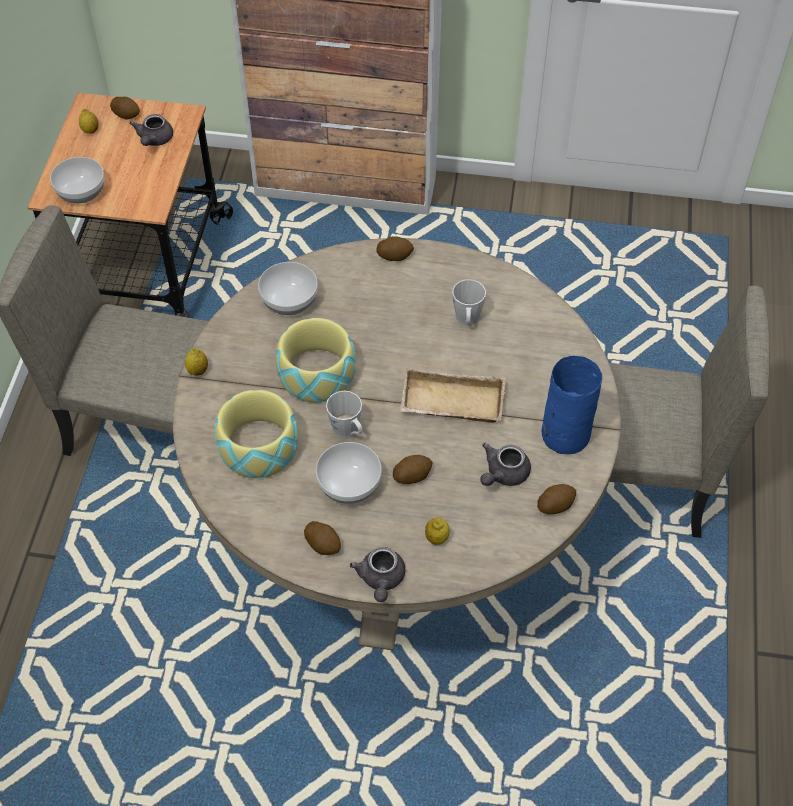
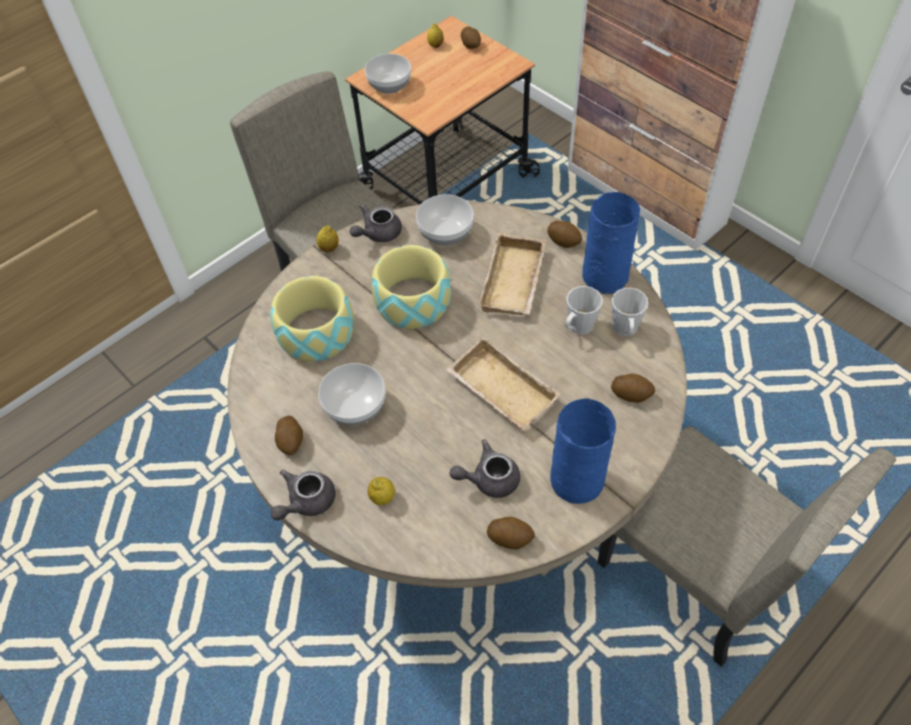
camera: 40 degrees right, 0 degrees up
grey teapot [129,114,173,146] -> grey teapot moved to [350,204,402,242]
grey mug [326,391,363,439] -> grey mug moved to [612,288,648,336]
potato [393,455,433,484] -> potato moved to [611,374,655,403]
none -> beige tray [478,233,546,315]
none -> blue vase [582,192,640,294]

